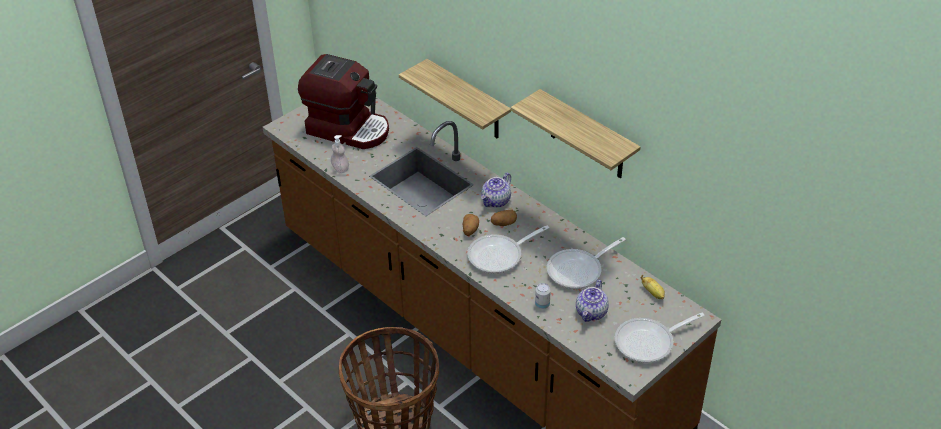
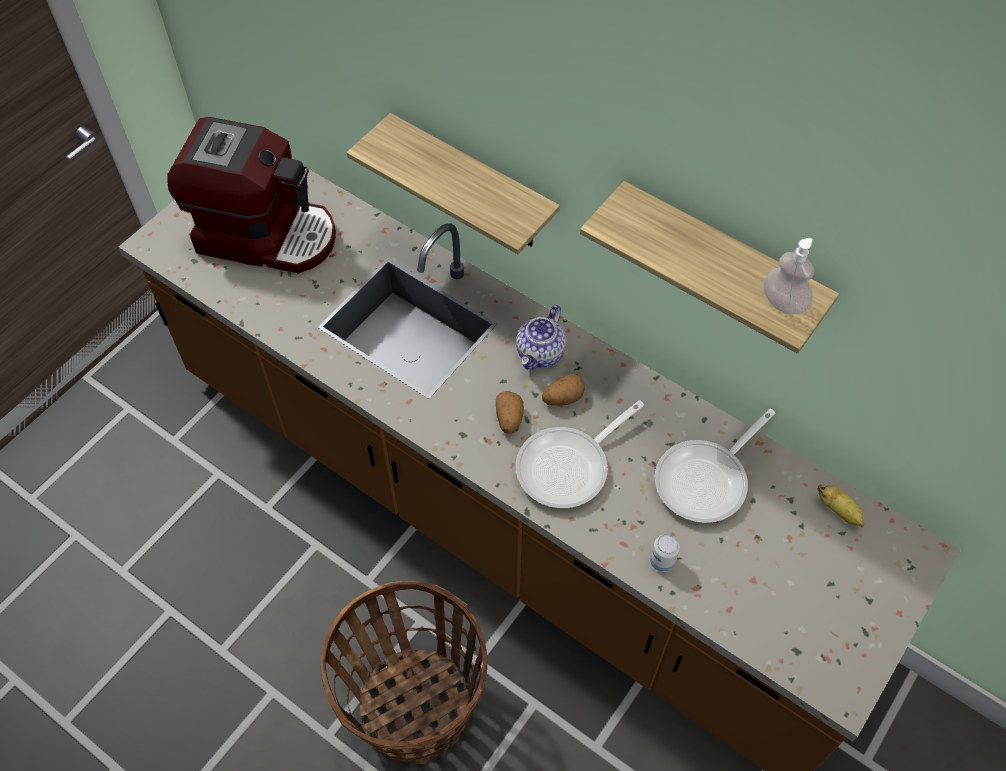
camera: 10 degrees left, 15 degrees up
soap dispenser [331,135,349,173] -> soap dispenser moved to [764,238,814,314]
teapot [576,280,609,322] -> none
frying pan [615,313,705,363] -> none

